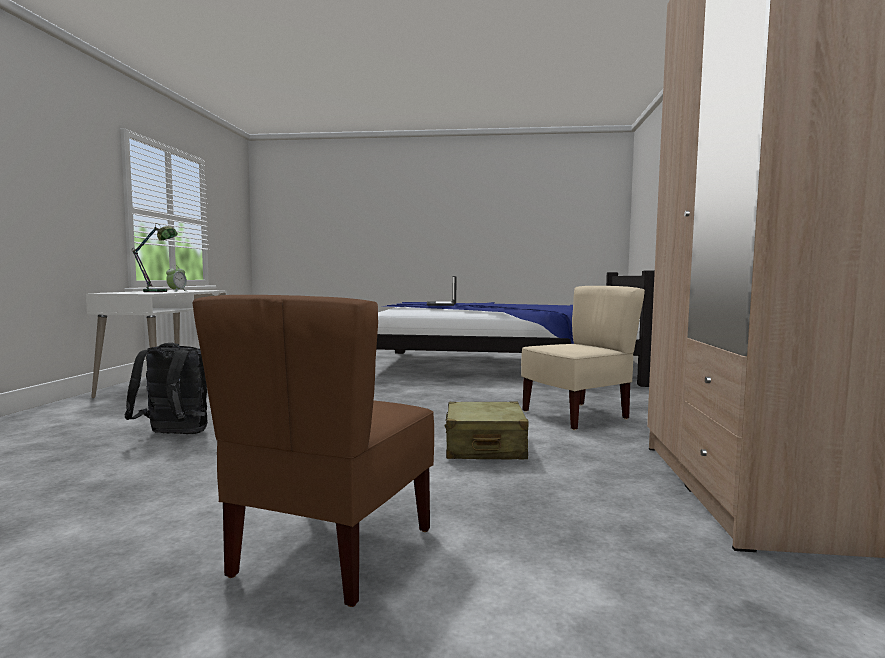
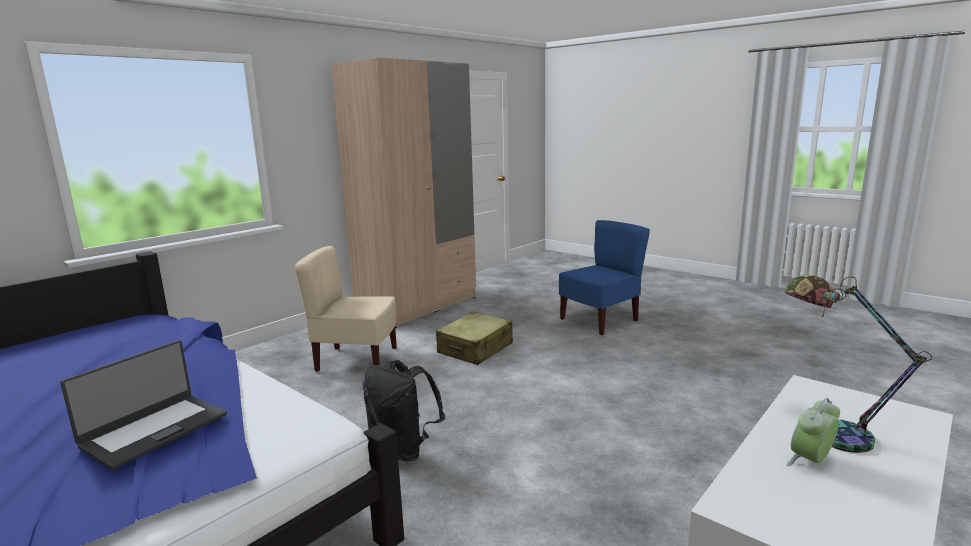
camera: 145 degrees left, 10 degrees up
black backpack [125,343,208,434] -> black backpack moved to [363,360,445,462]
brown chair [192,295,434,607] -> blue chair [559,220,650,335]

